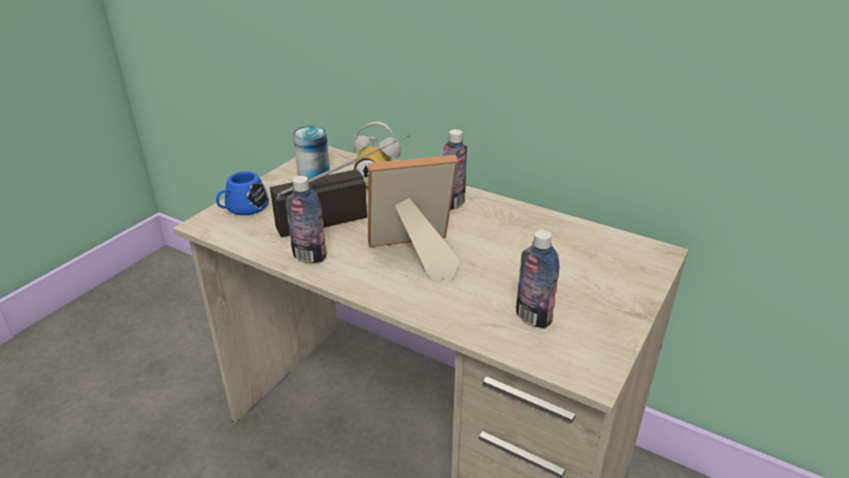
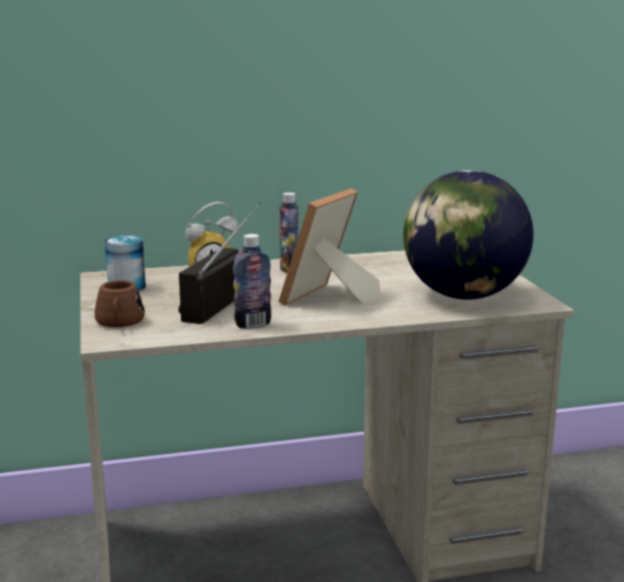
camera: 45 degrees left, 15 degrees down
blue mug [216,171,269,215] -> brown mug [95,280,145,327]
bottle [516,230,559,328] -> globe [403,170,533,300]

